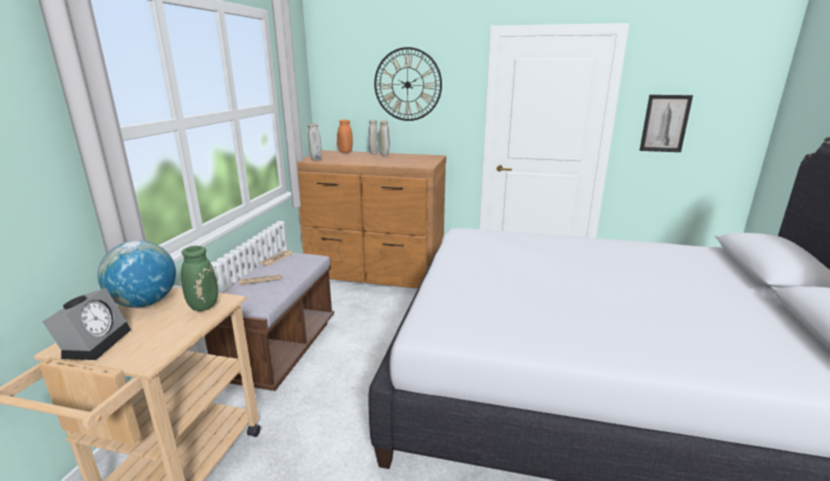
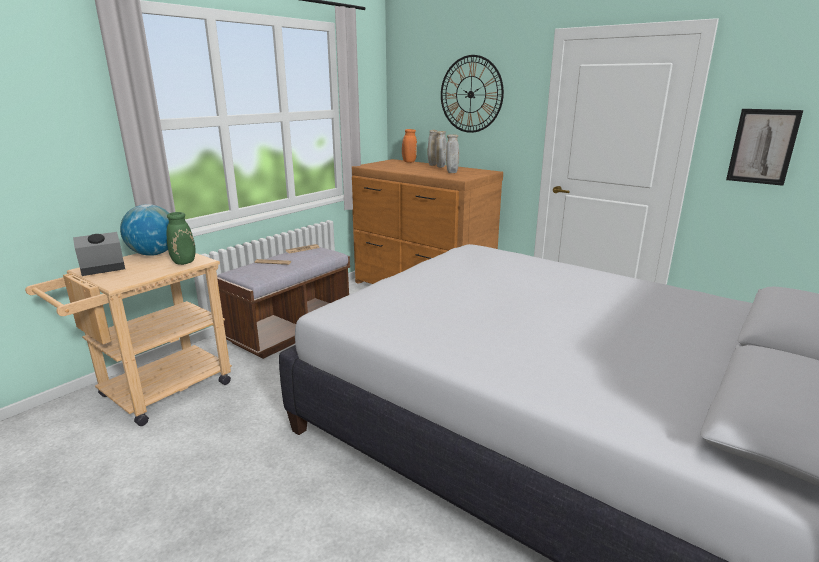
camera: 25 degrees right, 0 degrees up
alarm clock [43,288,131,360] -> alarm clock turned 150 degrees counterclockwise [73,232,125,276]
beige vase [307,123,322,161] -> beige vase moved to [446,134,459,173]

